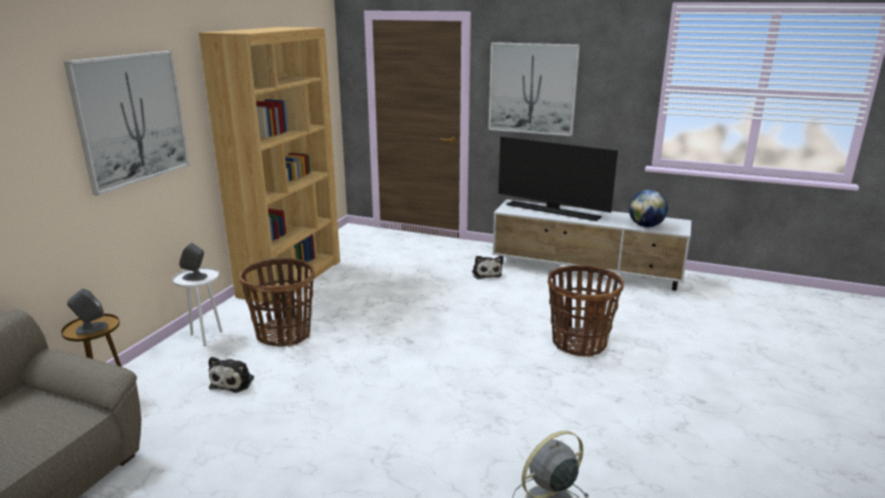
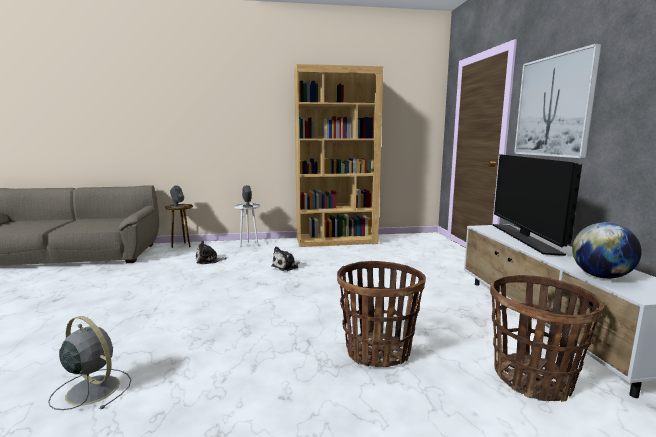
camera: 60 degrees right, 10 degrees down
picture [64,51,190,195] -> none
basket [240,258,315,347] -> basket moved to [490,275,604,402]
plush toy [472,256,502,279] -> plush toy moved to [271,246,300,271]

